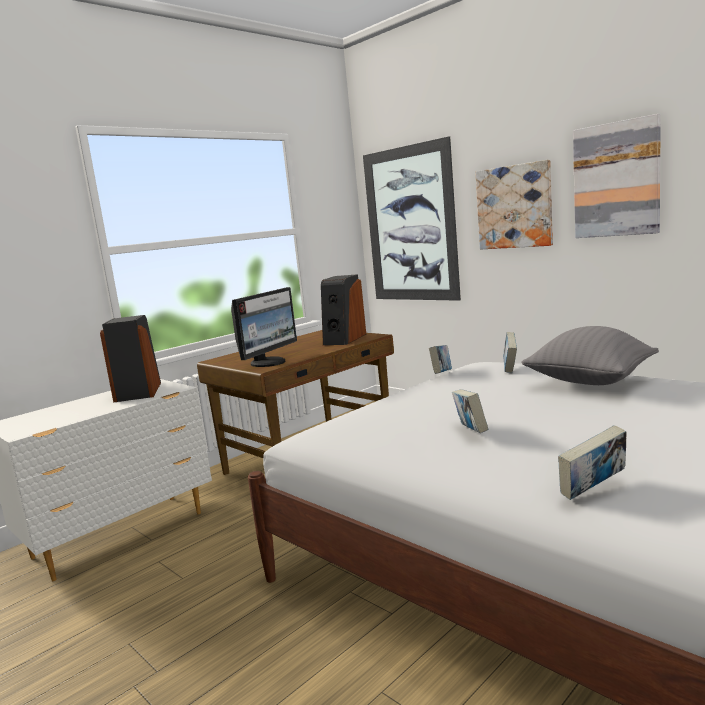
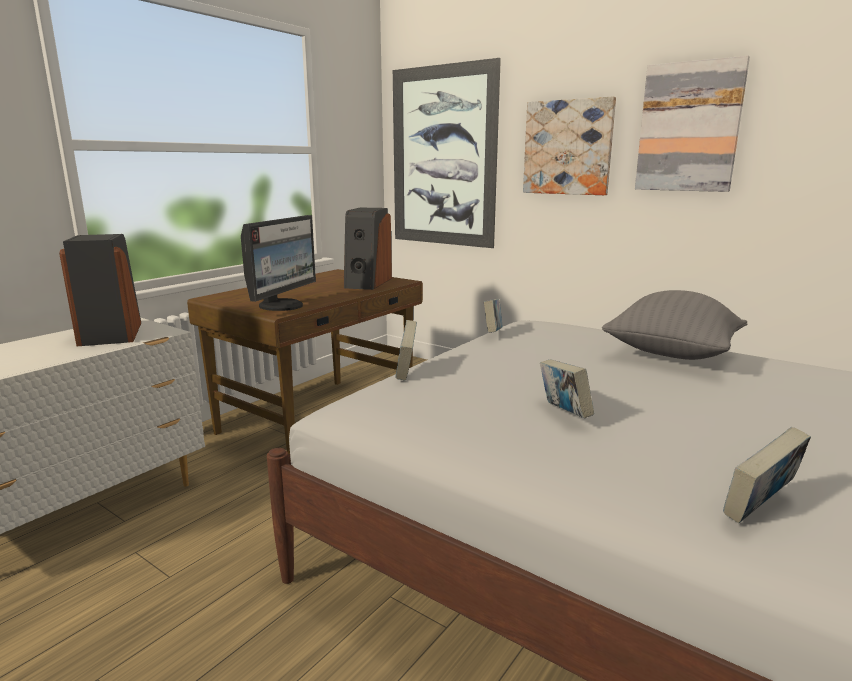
camera: 10 degrees left, 5 degrees up
book [503,332,517,373] -> book moved to [396,320,417,381]

